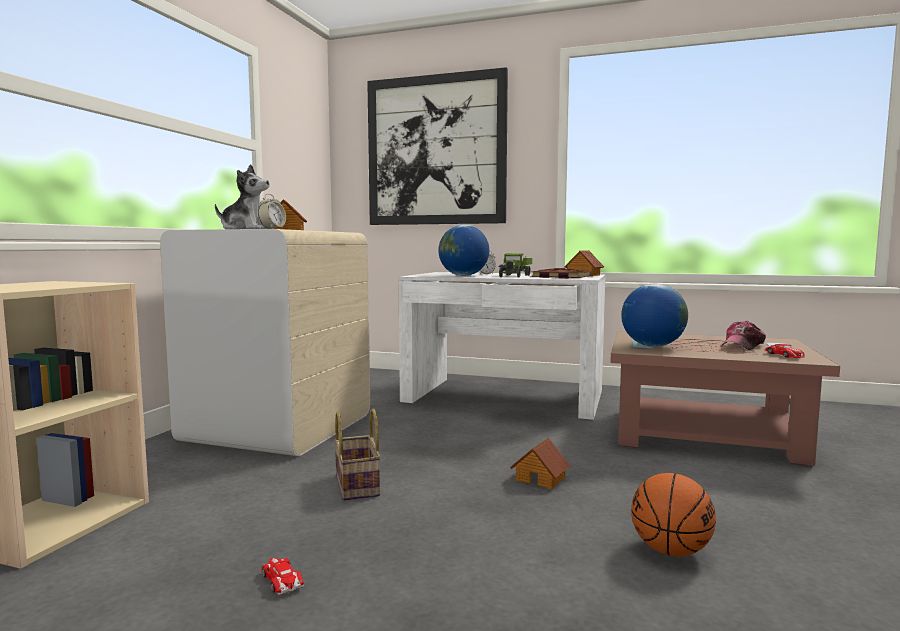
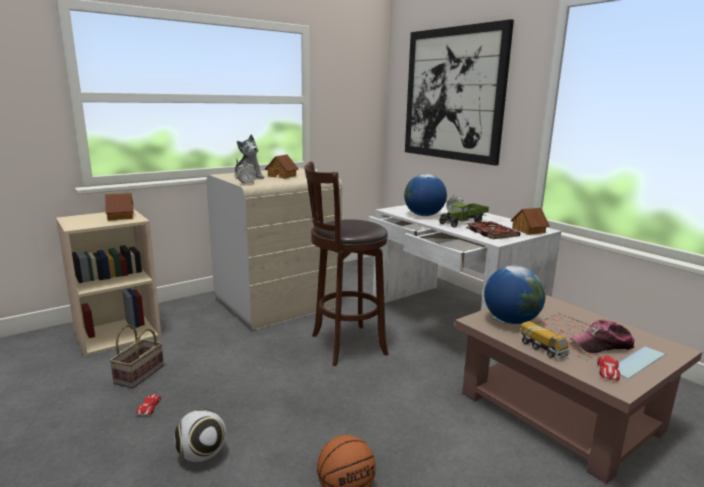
camera: 35 degrees right, 10 degrees up
basket [334,408,381,501] -> basket moved to [109,325,164,388]
toy house [510,438,570,490] -> toy house moved to [105,193,134,220]
none -> football [174,409,226,462]
none -> brown stool [304,162,389,366]
none -> toy truck [520,321,569,359]

